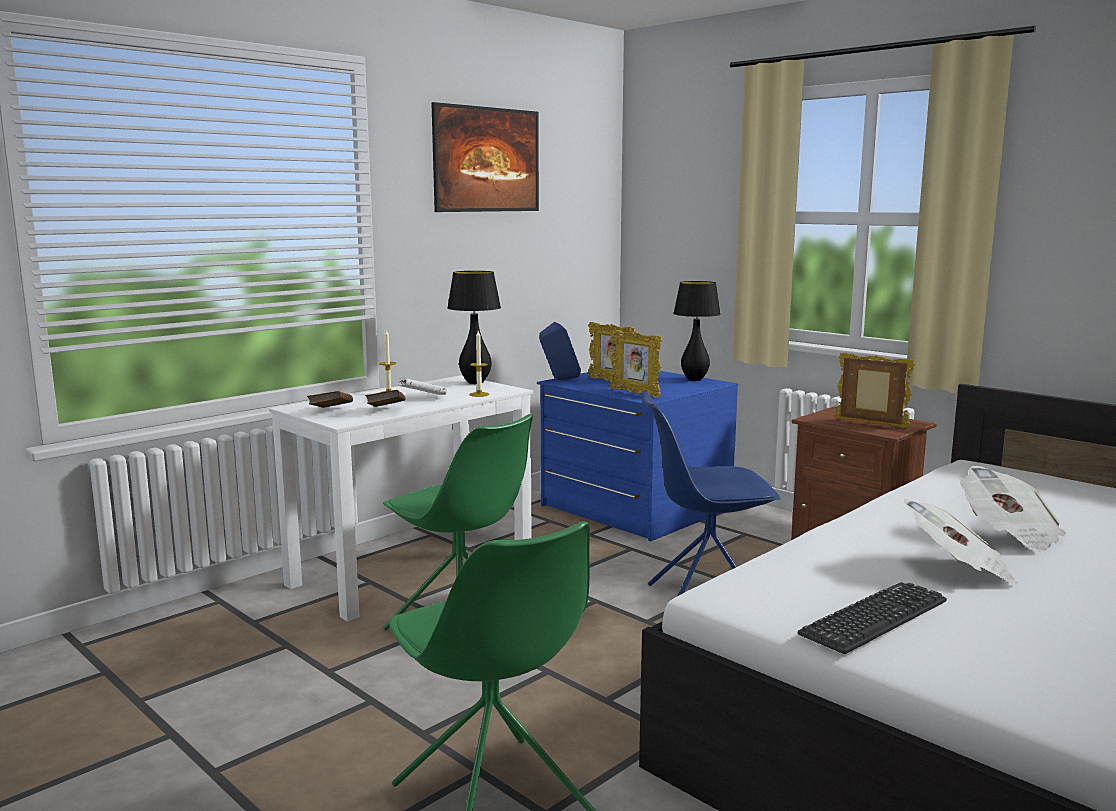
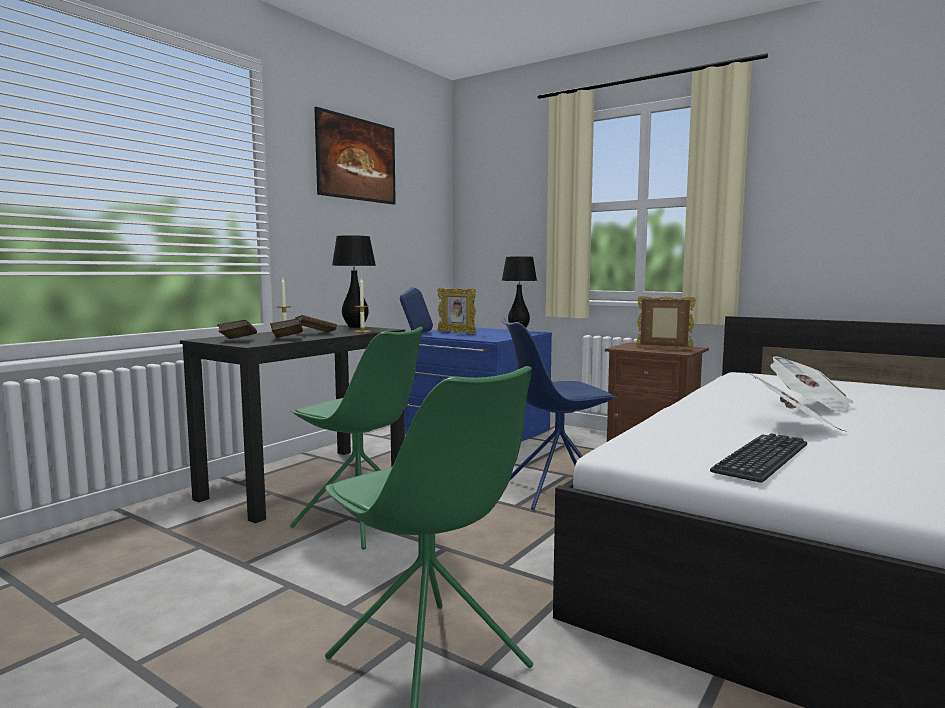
camera: 10 degrees left, 5 degrees down
white desk [269,375,533,622] -> black desk [180,325,405,524]
white book [398,378,447,395] -> brown book [295,315,337,332]
picture frame [610,330,662,397] -> none

